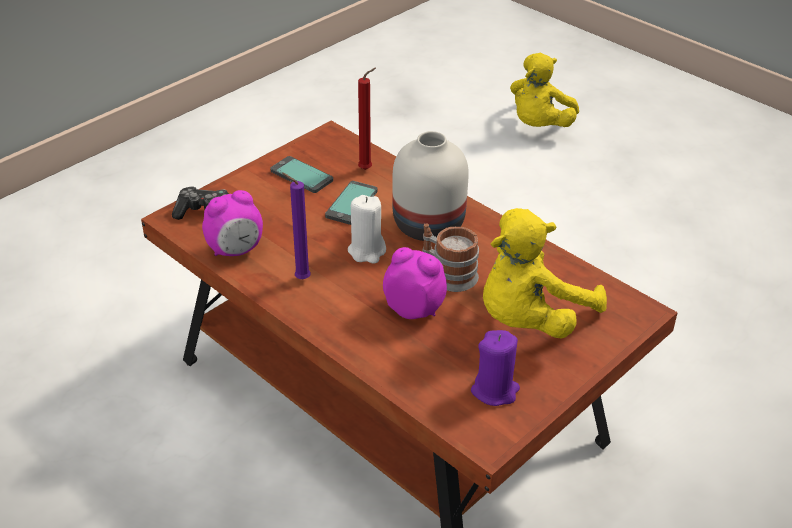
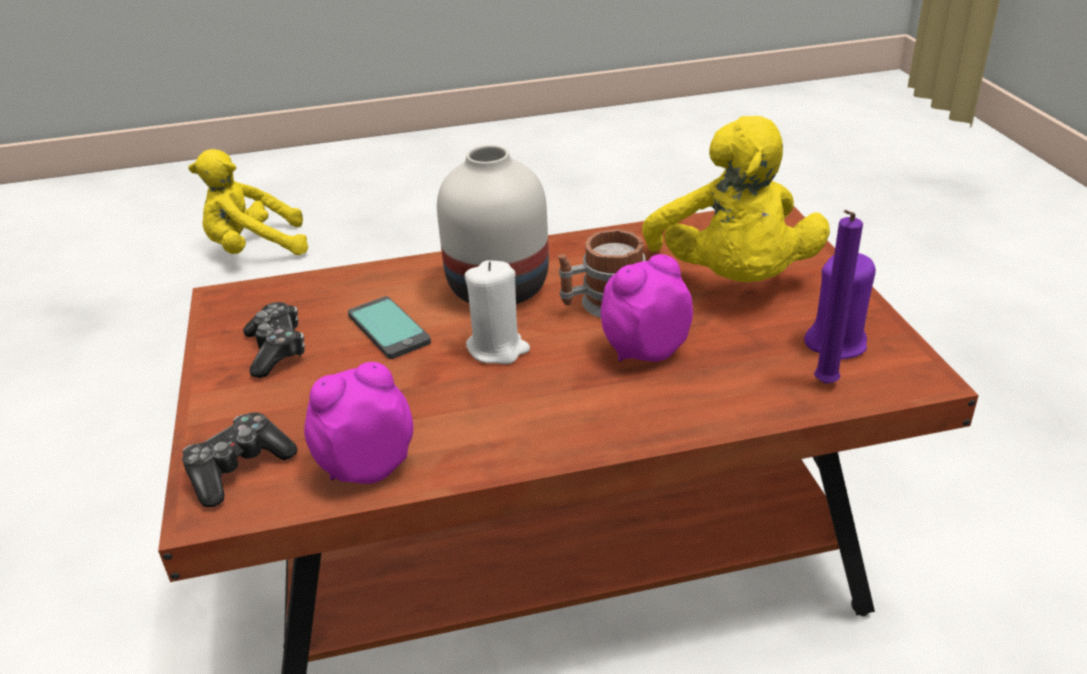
camera: 55 degrees left, 5 degrees down
alarm clock [202,190,263,256] -> alarm clock turned 120 degrees counterclockwise [304,362,413,484]
phone [270,156,333,193] -> game controller [243,302,305,378]
purple candle [282,172,311,279] -> purple candle moved to [814,210,863,384]
red candle [358,68,376,170] -> none
yellow plush toy [510,53,579,127] -> yellow plush toy turned 105 degrees clockwise [188,149,308,255]

